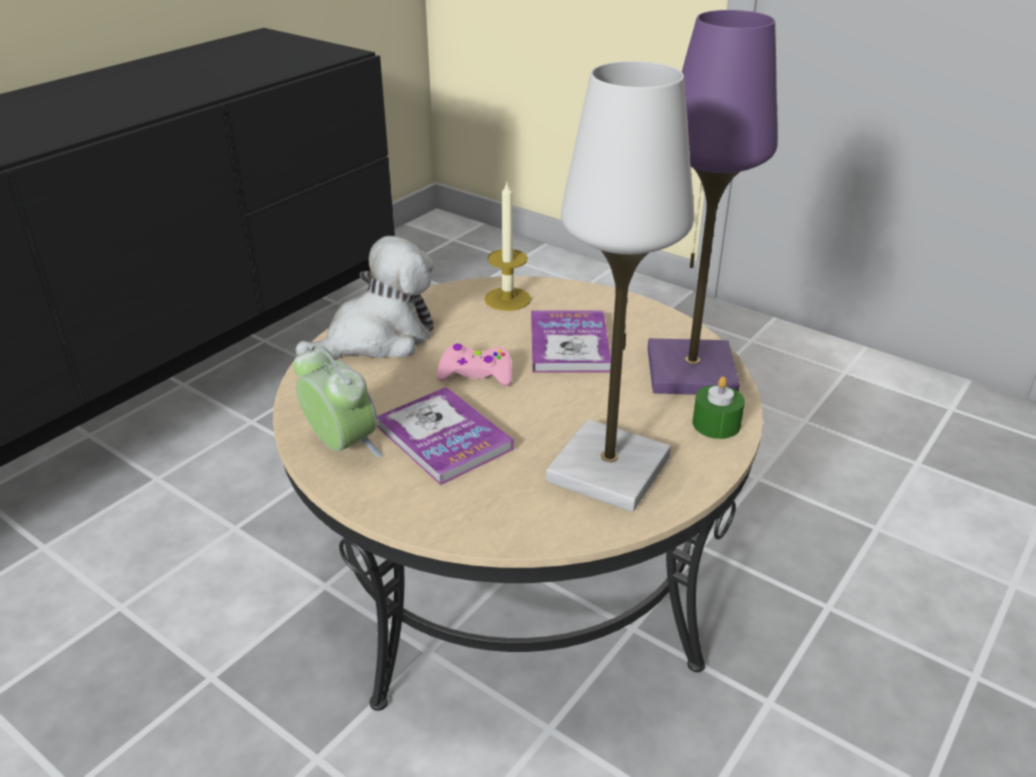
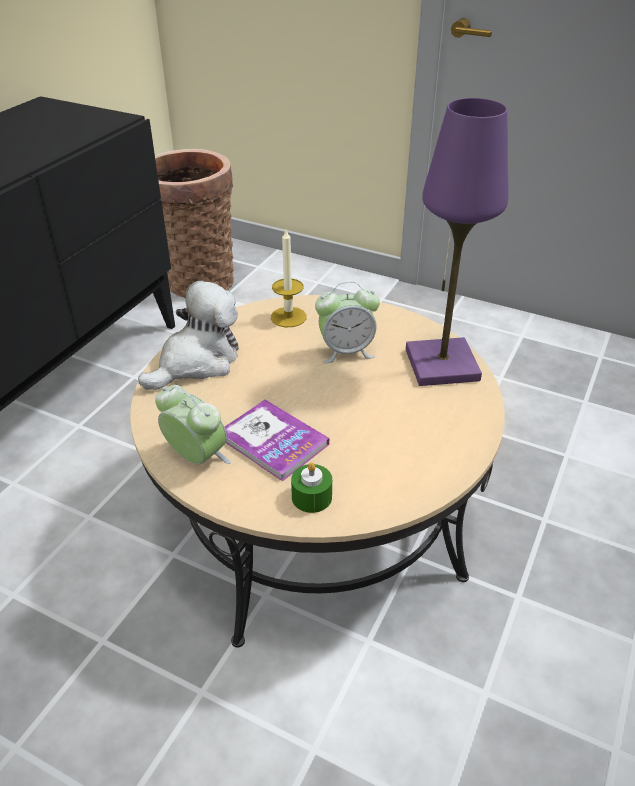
camera: 10 degrees left, 5 degrees up
pink game controller [437,343,512,386] -> none
book [531,311,611,373] -> alarm clock [315,282,380,363]
white table lamp [546,61,694,512] -> none
green candle [693,376,745,439] -> green candle moved to [291,462,332,513]
none -> basket [155,149,234,298]

